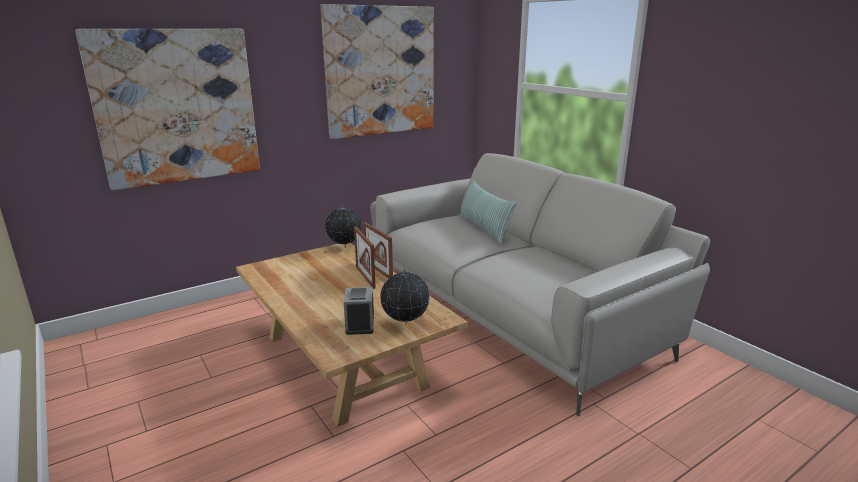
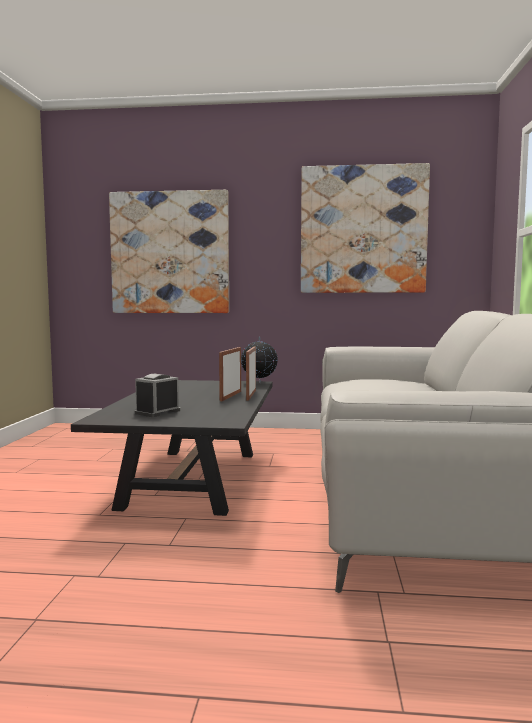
camera: 40 degrees right, 15 degrees down
beige coffee table [236,243,468,427] -> black coffee table [71,380,273,516]
globe [380,268,430,325] -> none
pillow [459,180,517,244] -> none

